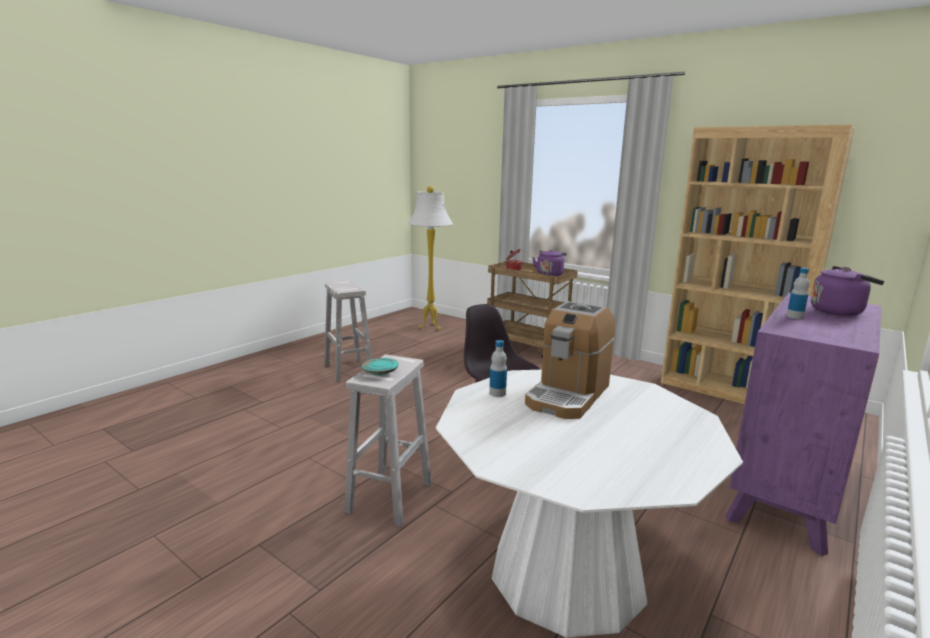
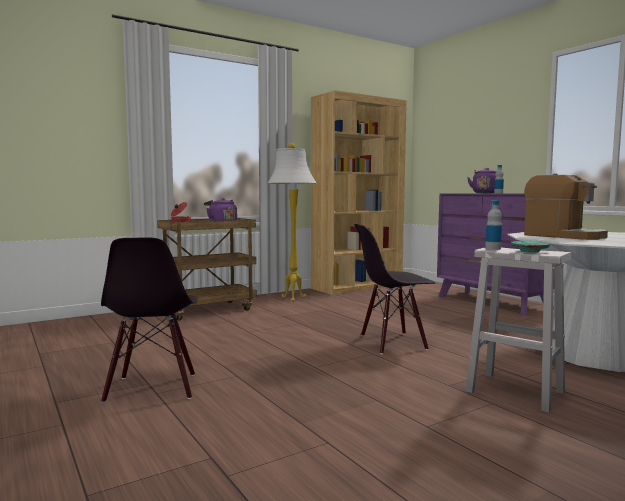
camera: 70 degrees left, 10 degrees down
white stool [324,281,372,382] -> black chair [101,238,198,403]
white floor lamp [408,186,453,330] -> white floor lamp moved to [268,143,316,302]
bottle [489,340,507,397] -> bottle moved to [485,200,502,250]

